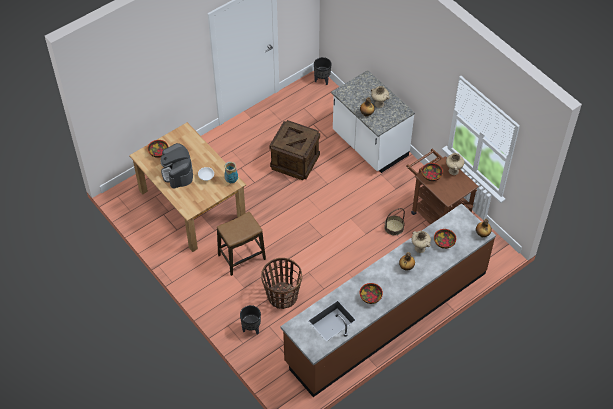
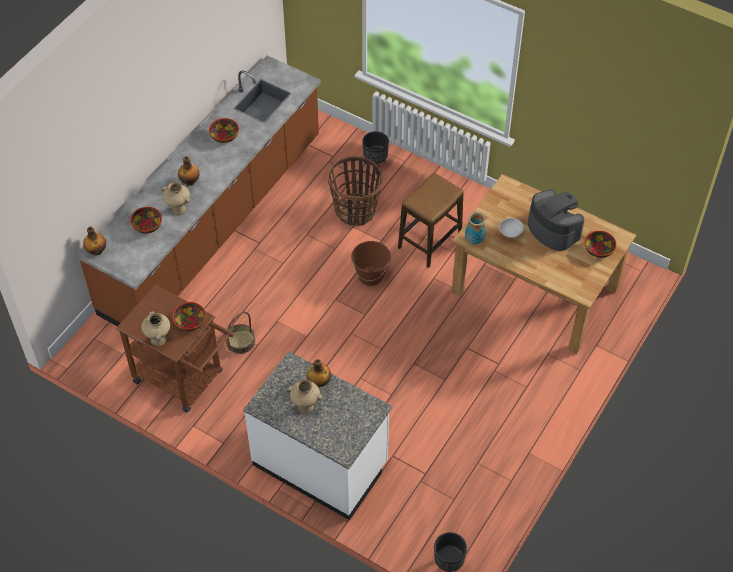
camera: 160 degrees right, 0 degrees up
crate [269,120,320,180] -> none
none -> brown bucket [351,241,391,286]

